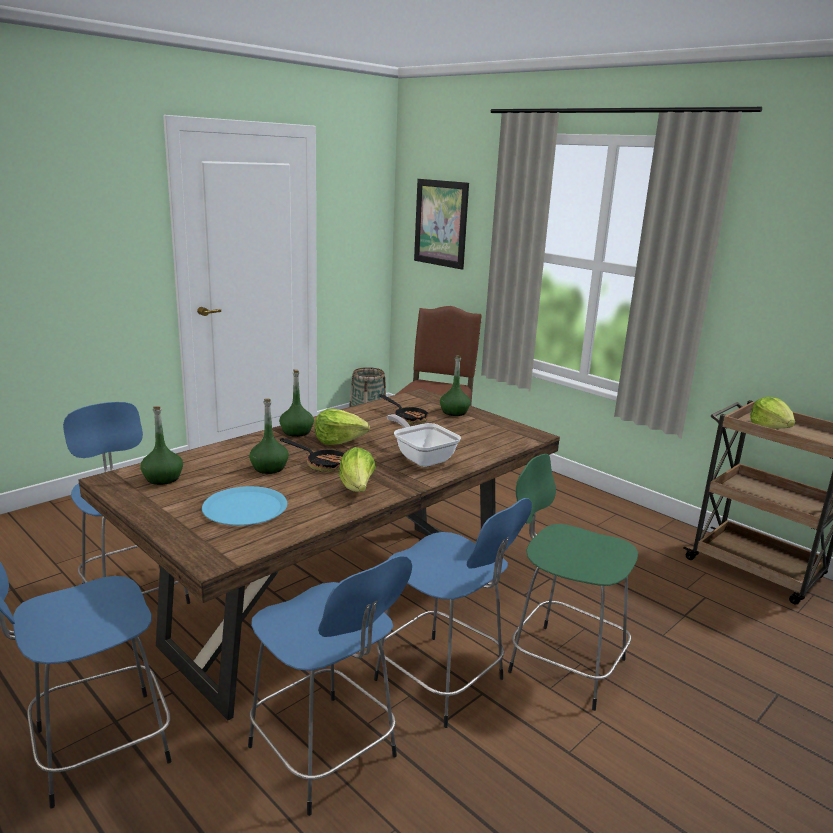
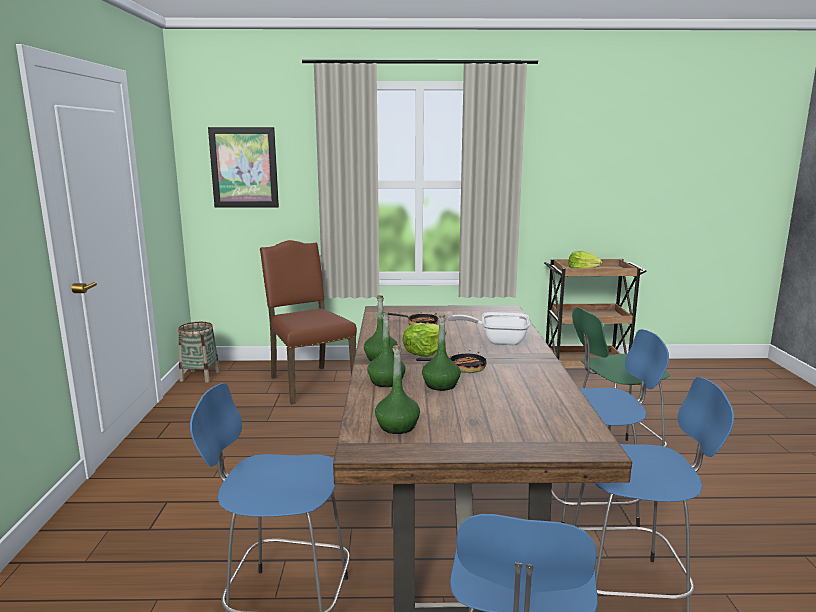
camera: 45 degrees left, 5 degrees down
blue plate [202,486,287,525] -> none
lettuce [339,447,376,492] -> none
green bottle [440,355,471,416] -> green bottle moved to [367,313,405,387]

